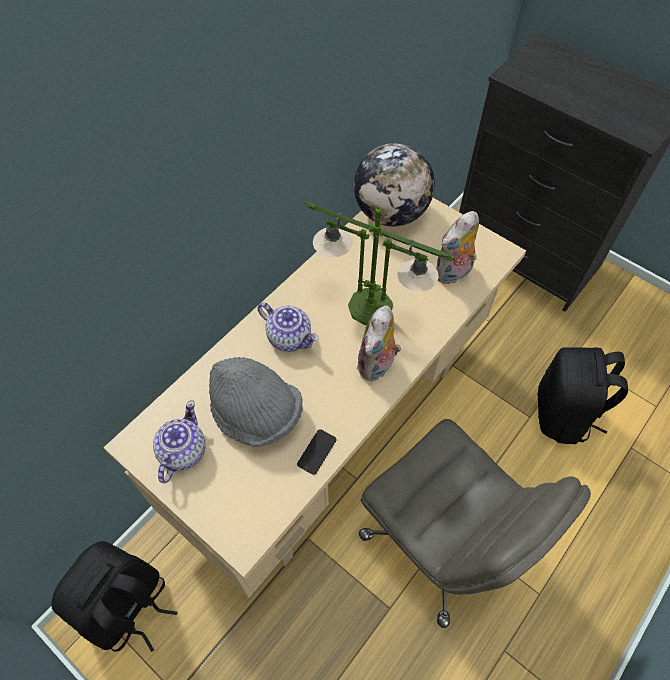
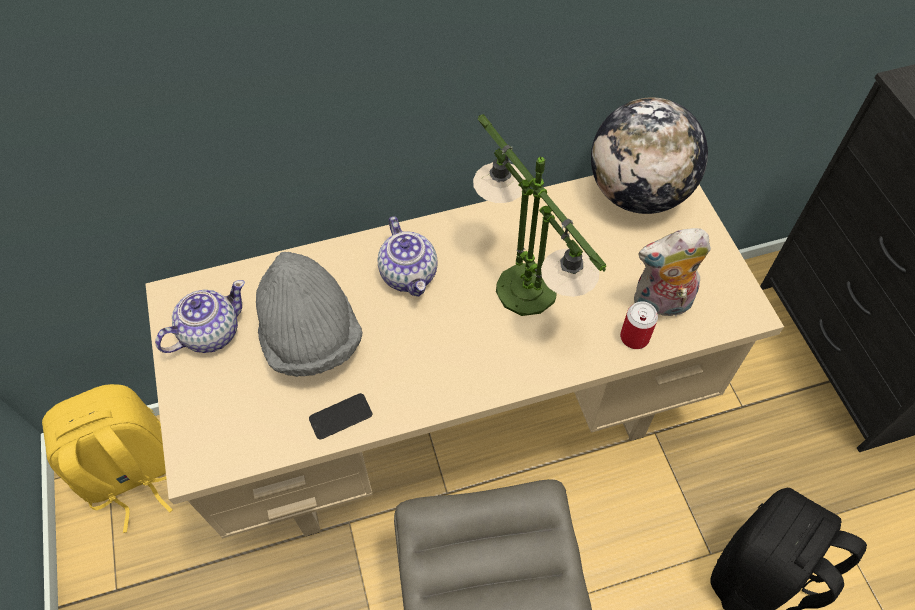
camera: 35 degrees right, 0 degrees up
black backpack [51,541,178,652] -> yellow backpack [42,384,173,533]
plush toy [356,306,401,381] -> none
none -> can [620,301,658,349]

